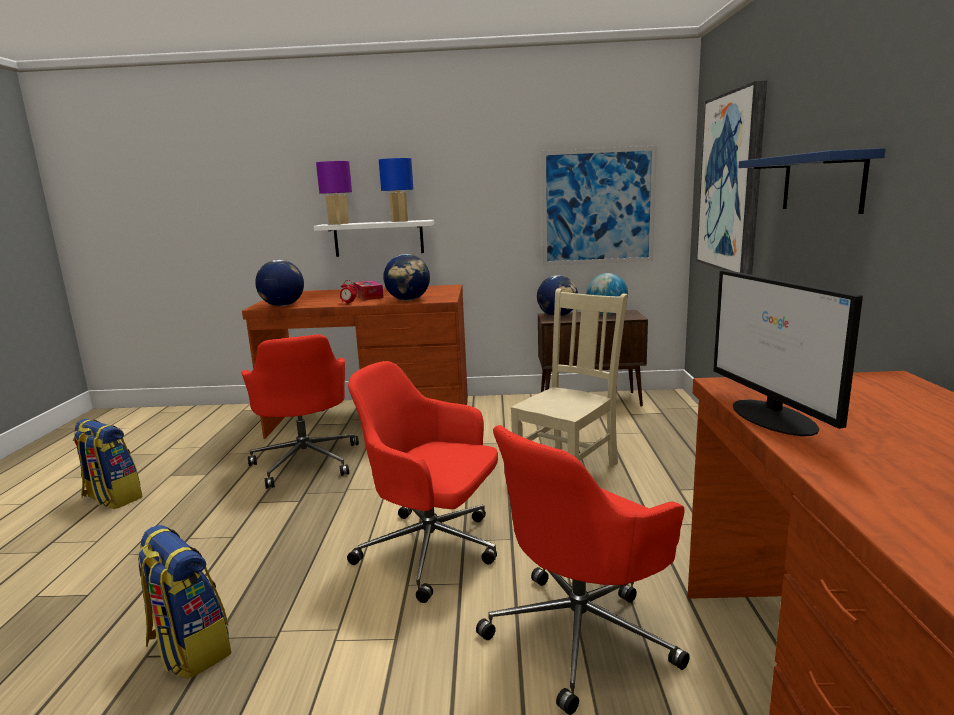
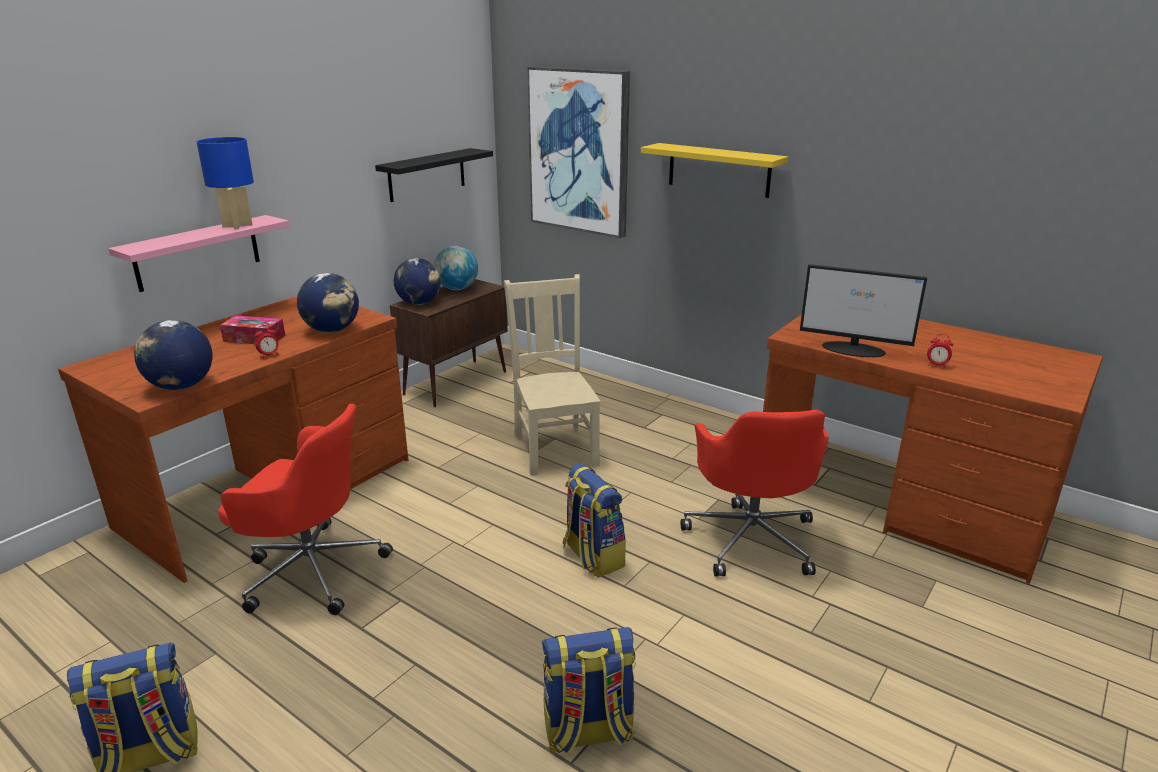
camera: 55 degrees left, 10 degrees up
white shelf [314,220,434,257] -> pink shelf [108,215,289,292]
purple table lamp [316,161,352,225] -> none
red office chair [347,361,498,603] -> backpack [563,463,626,577]
picture [542,146,657,266] -> black shelf [375,148,493,202]
blue shelf [738,148,886,214] -> yellow shelf [641,143,788,198]
none -> alarm clock [927,334,953,367]

